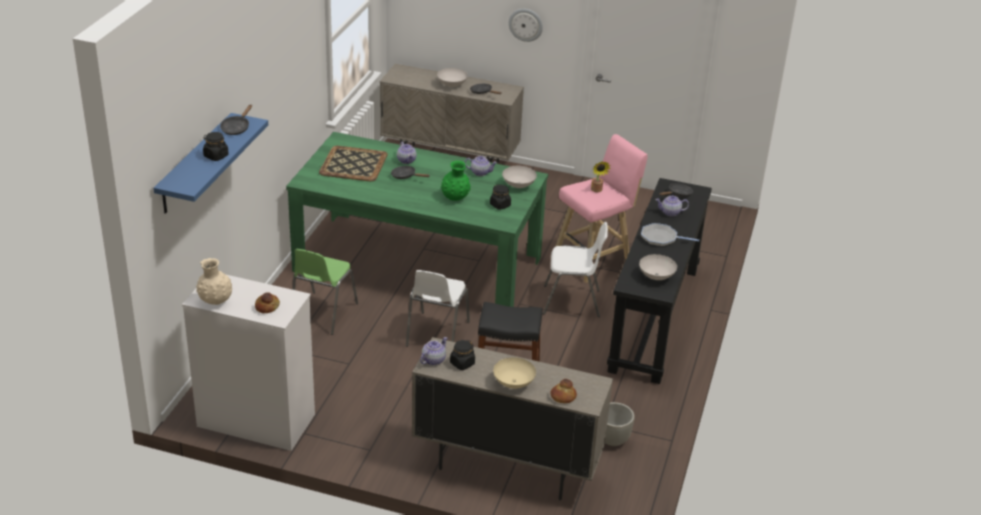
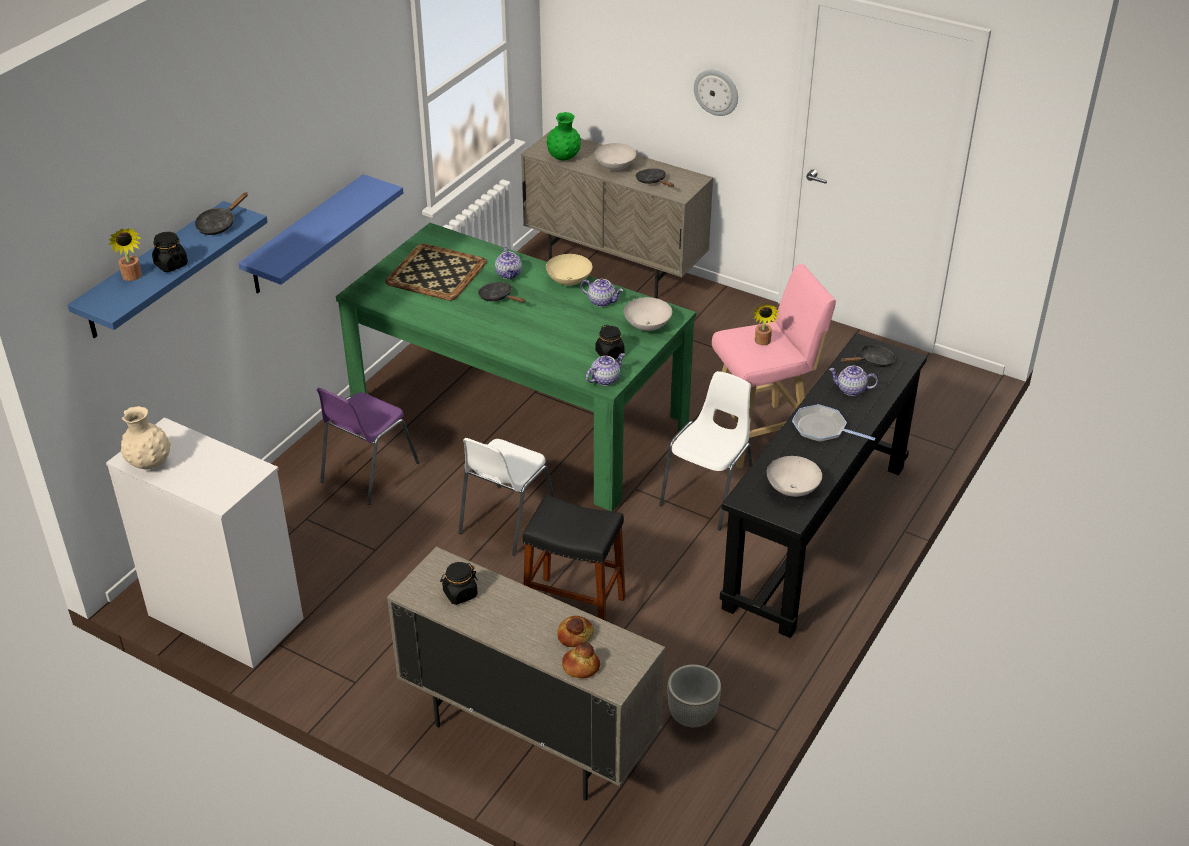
camera: 15 degrees right, 5 degrees up
bread [255,292,280,313] -> bread moved to [557,616,594,647]
green chair [292,249,358,335] -> purple chair [317,388,419,505]
teapot [420,337,447,365] -> teapot moved to [586,353,625,386]
green vase [441,160,471,201] -> green vase moved to [546,112,581,160]
beige bowl [493,357,536,389] -> beige bowl moved to [546,254,592,285]
white chair [543,222,608,317] -> white chair turned 75 degrees counterclockwise [659,371,753,530]
none -> potted plant [109,228,142,281]
none -> blue shelf [238,174,403,294]

